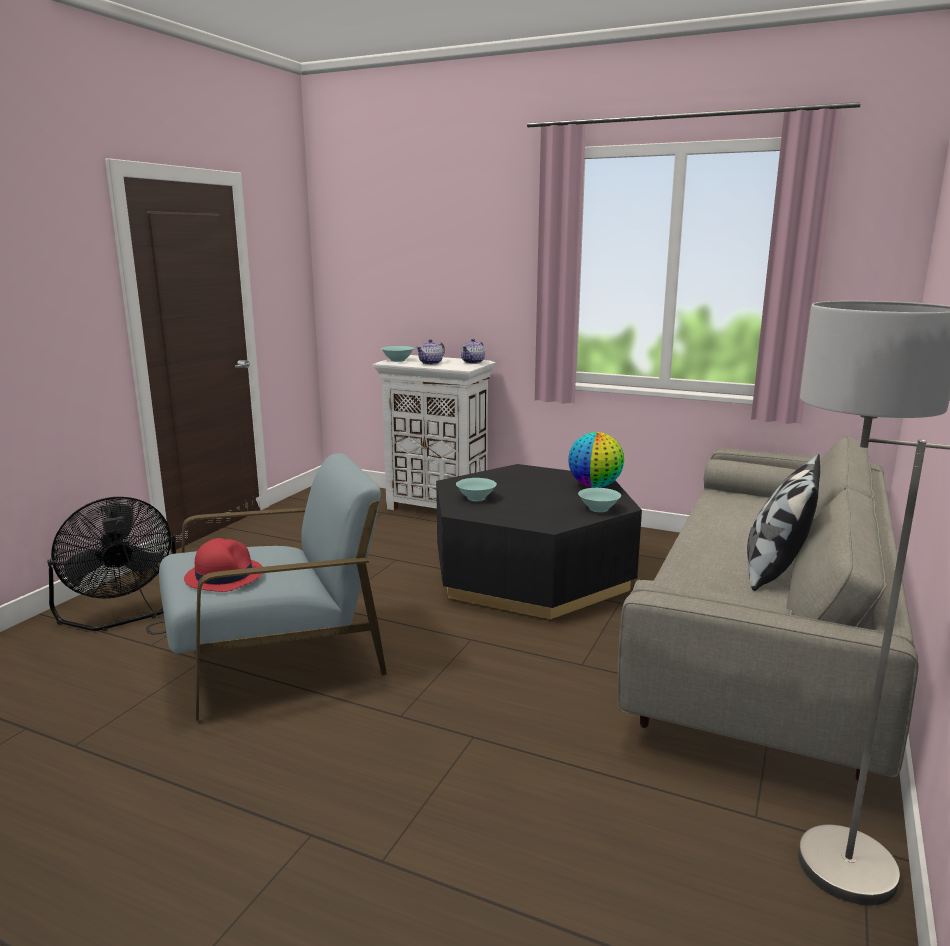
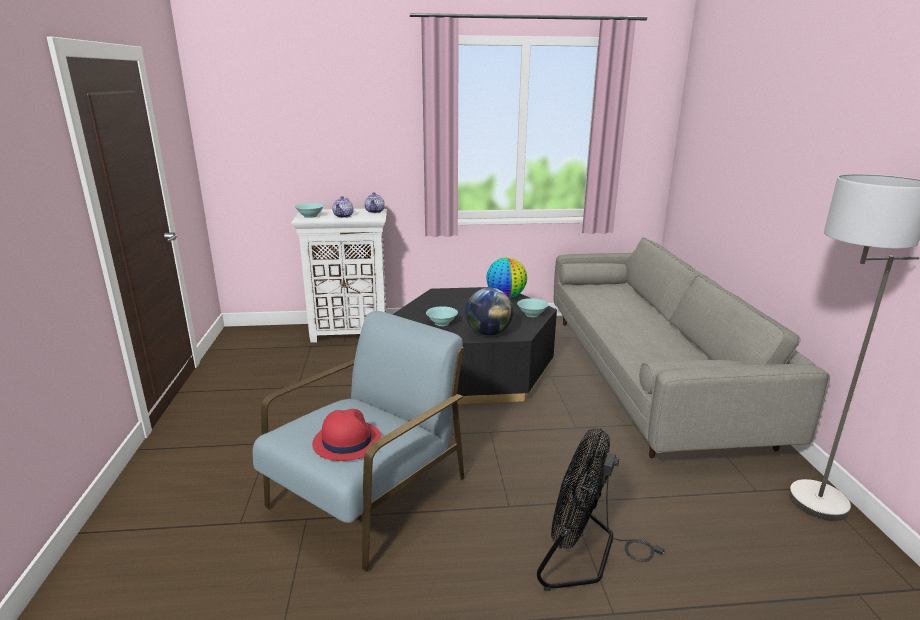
camera: 30 degrees left, 5 degrees up
black fan [47,497,176,634] -> black fan moved to [537,428,666,591]
pillow [747,454,820,591] -> none
none -> globe [465,288,513,335]

